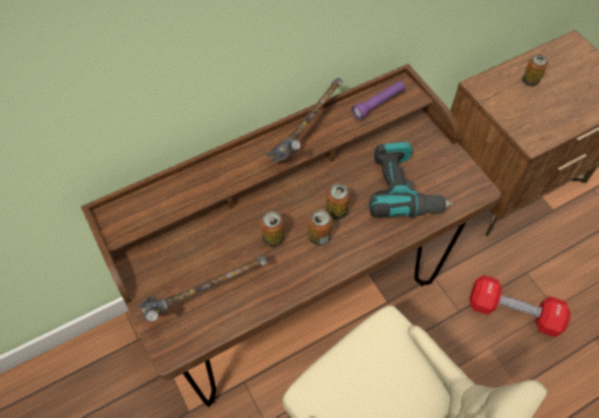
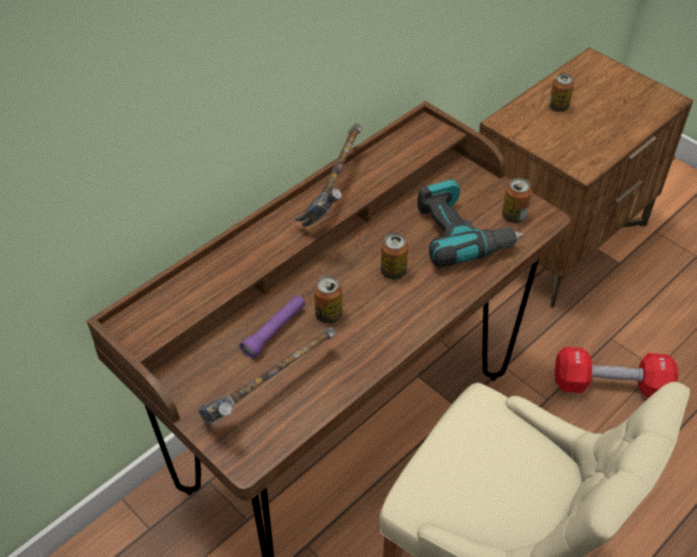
camera: 15 degrees left, 10 degrees down
can [309,210,332,246] -> can moved to [502,178,532,223]
purple flashlight [351,81,405,120] -> purple flashlight moved to [240,295,305,359]

